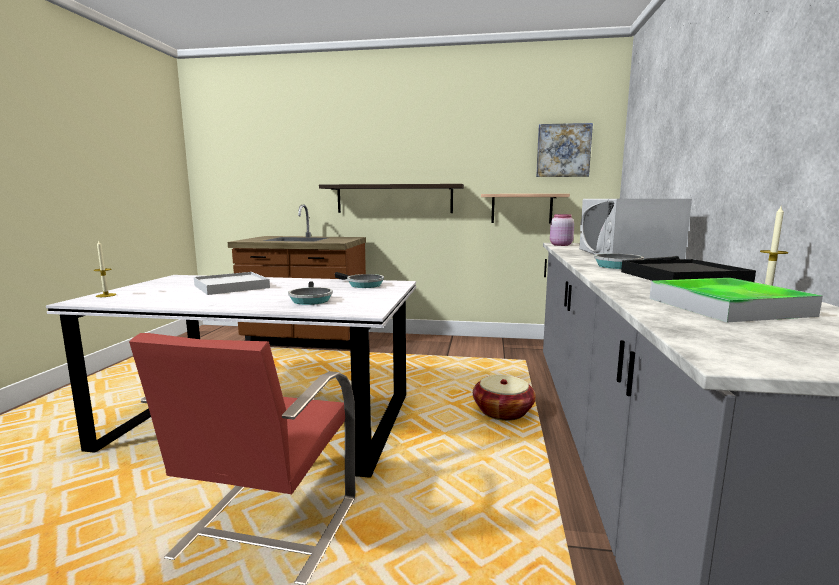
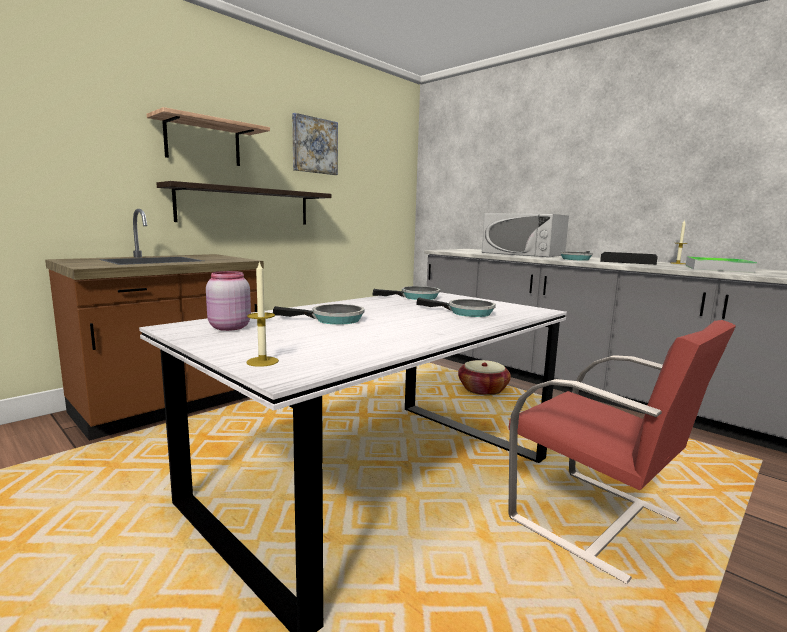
camera: 55 degrees left, 0 degrees up
white tray [194,272,270,295] -> frying pan [273,304,364,325]
shelf [481,194,570,223] -> shelf moved to [147,107,270,166]
picture [536,123,593,177] -> picture moved to [292,113,338,175]
pink jar [550,214,574,246] -> pink jar moved to [206,271,251,331]

